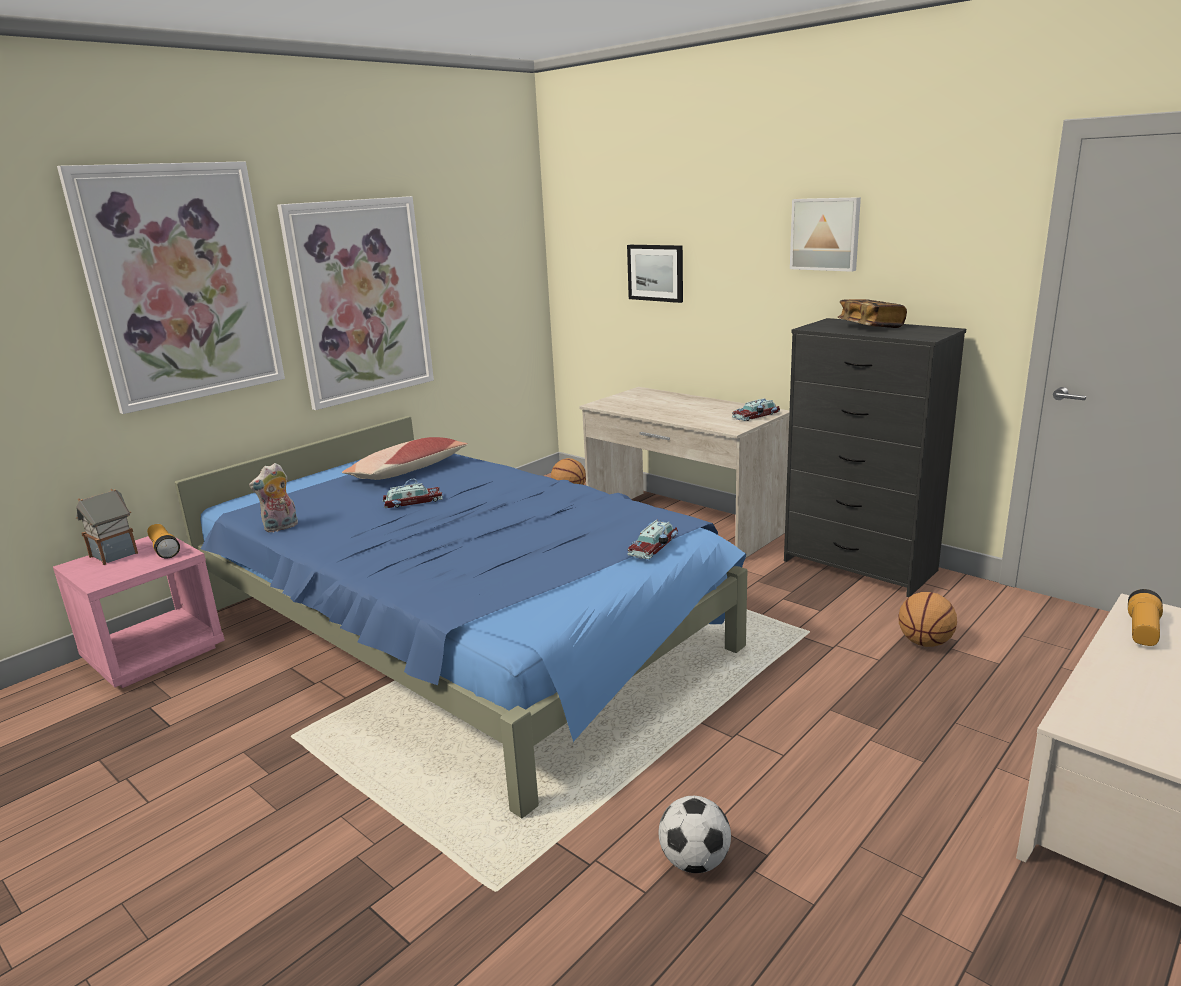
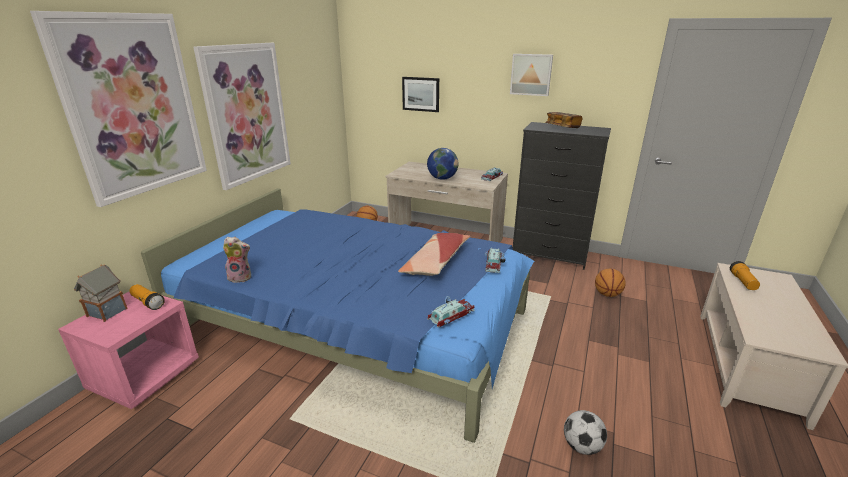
camera: 20 degrees left, 5 degrees up
plush toy [249,463,298,532] -> plush toy turned 120 degrees counterclockwise [223,237,251,283]
pillow [342,437,468,480] -> pillow moved to [398,233,470,276]
toy car [383,478,443,508] -> toy car moved to [427,296,475,328]
none -> globe [427,148,458,180]

